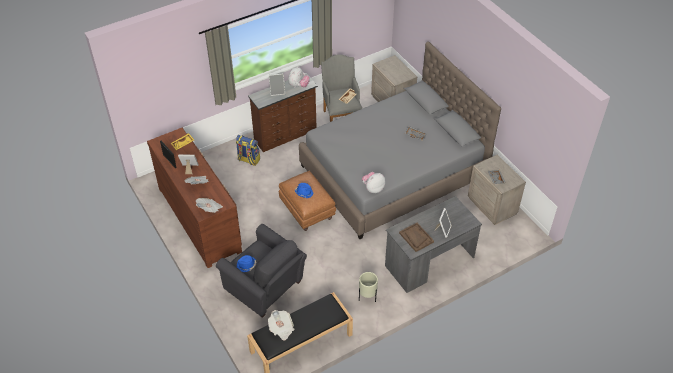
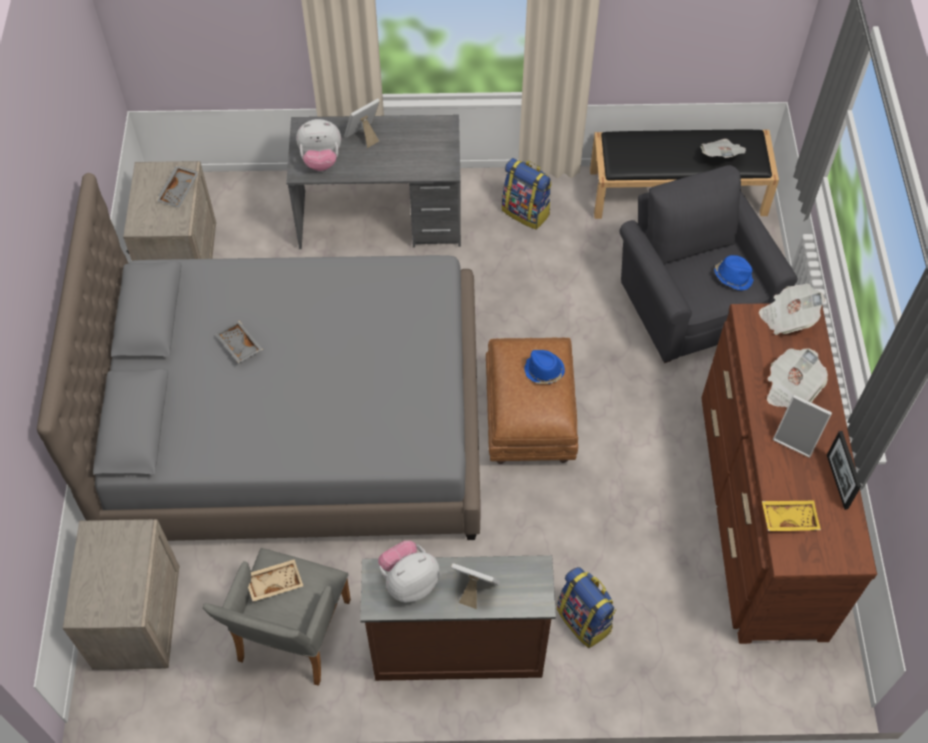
camera: 150 degrees left, 10 degrees up
beige planter [359,272,378,302] -> backpack [502,158,552,230]
plush toy [362,172,385,193] -> plush toy moved to [296,119,341,171]
brown tray [399,223,434,252] -> none

